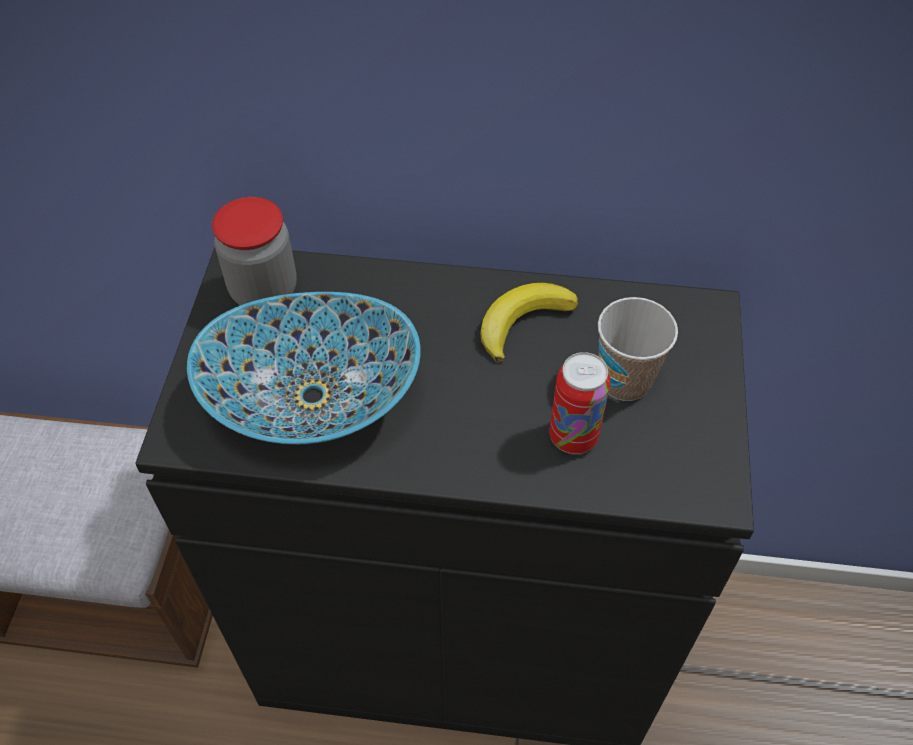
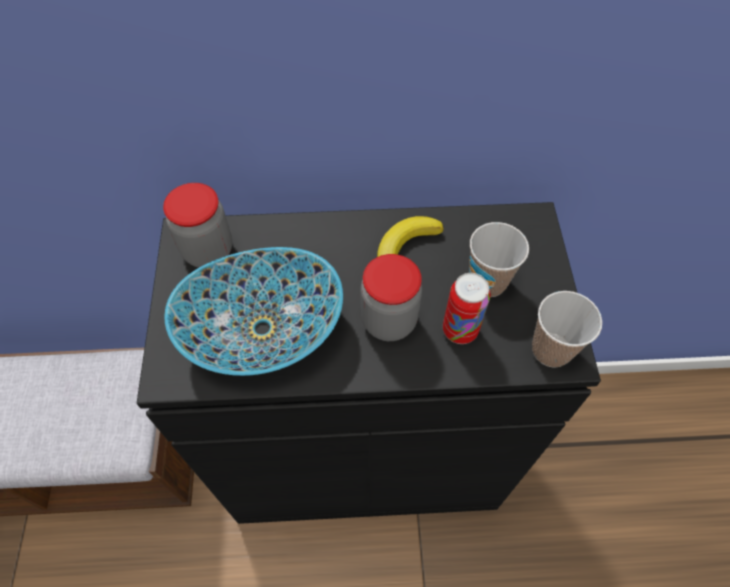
camera: 10 degrees left, 5 degrees up
none -> jar [361,254,422,341]
none -> cup [532,291,602,368]

